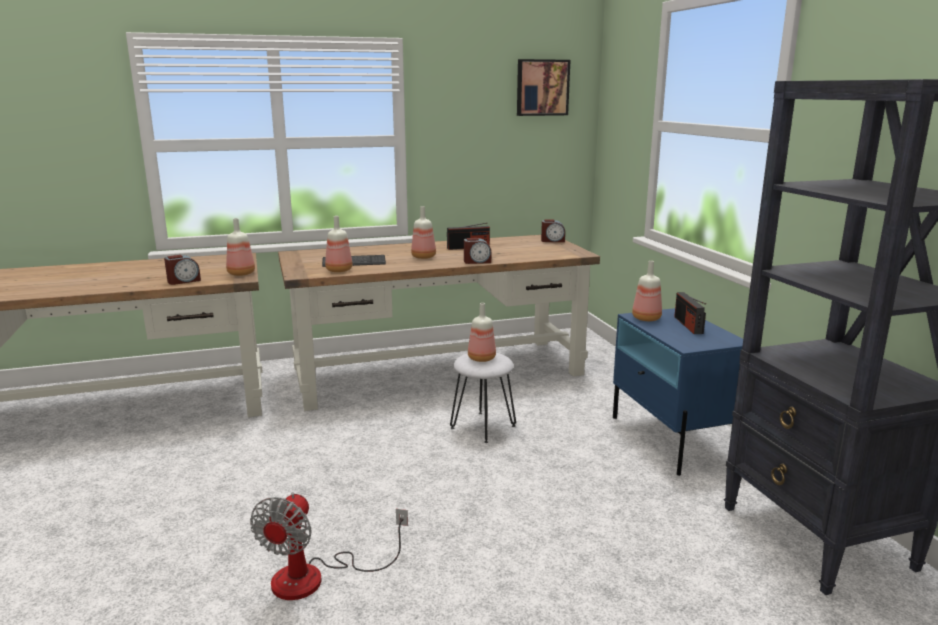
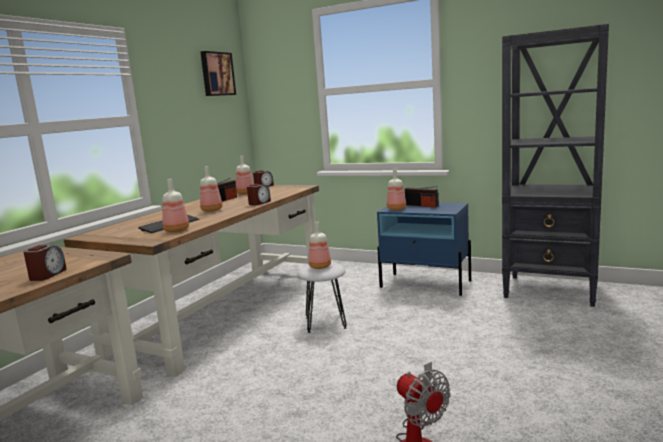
camera: 45 degrees left, 5 degrees down
bottle [226,218,255,276] -> bottle moved to [236,155,254,195]

